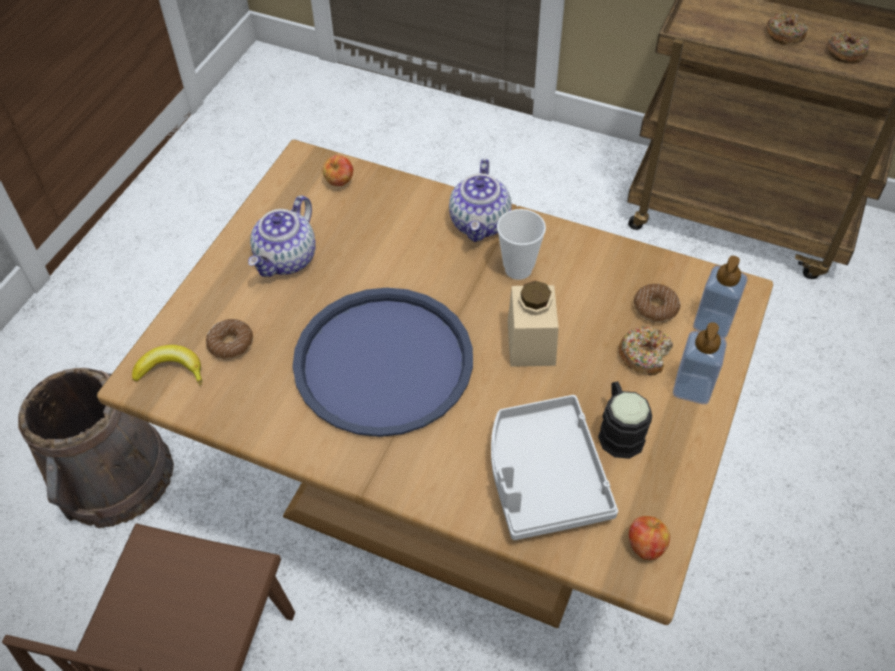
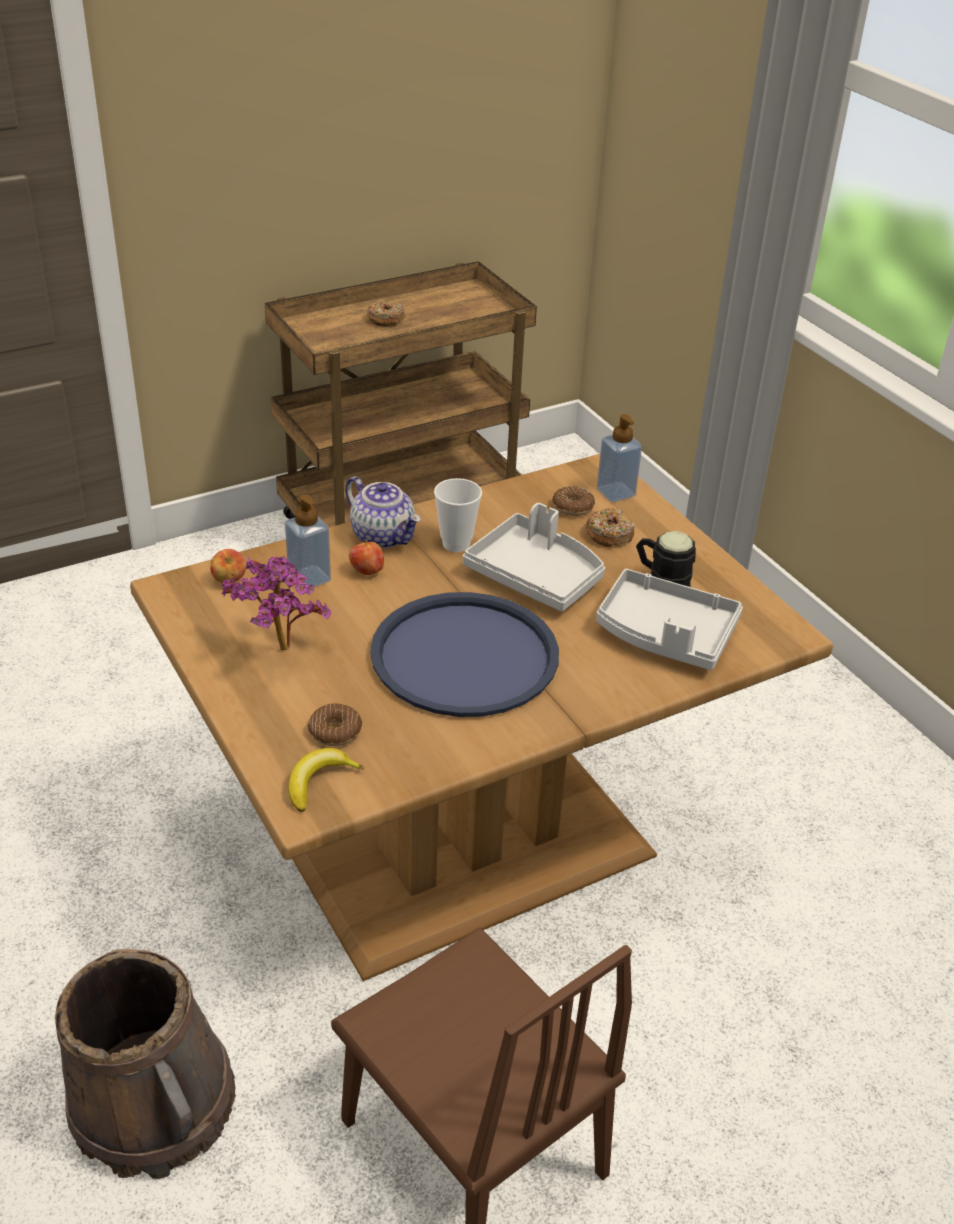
camera: 55 degrees left, 15 degrees down
teapot [248,195,316,277] -> potted plant [222,556,331,651]
beige jar [508,281,559,367] -> grey tray [463,503,605,611]
apple [629,516,670,560] -> apple moved to [349,539,384,575]
soap dispenser [673,322,727,404] -> soap dispenser moved to [285,495,331,587]
donut [828,29,870,64] -> none

